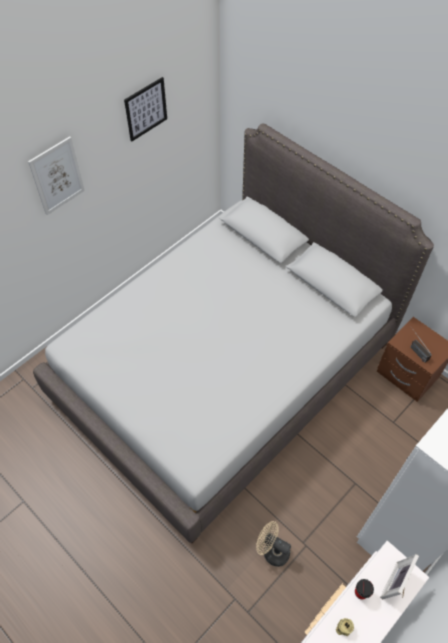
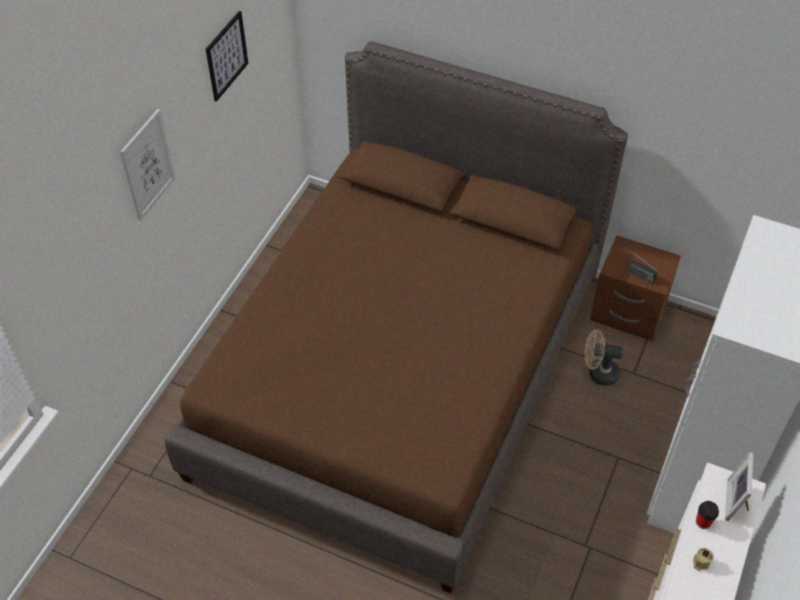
camera: 20 degrees left, 5 degrees down
grey bed [33,124,434,543] -> brown bed [164,41,628,593]
beige fan [257,521,291,567] -> beige fan moved to [585,329,624,386]

